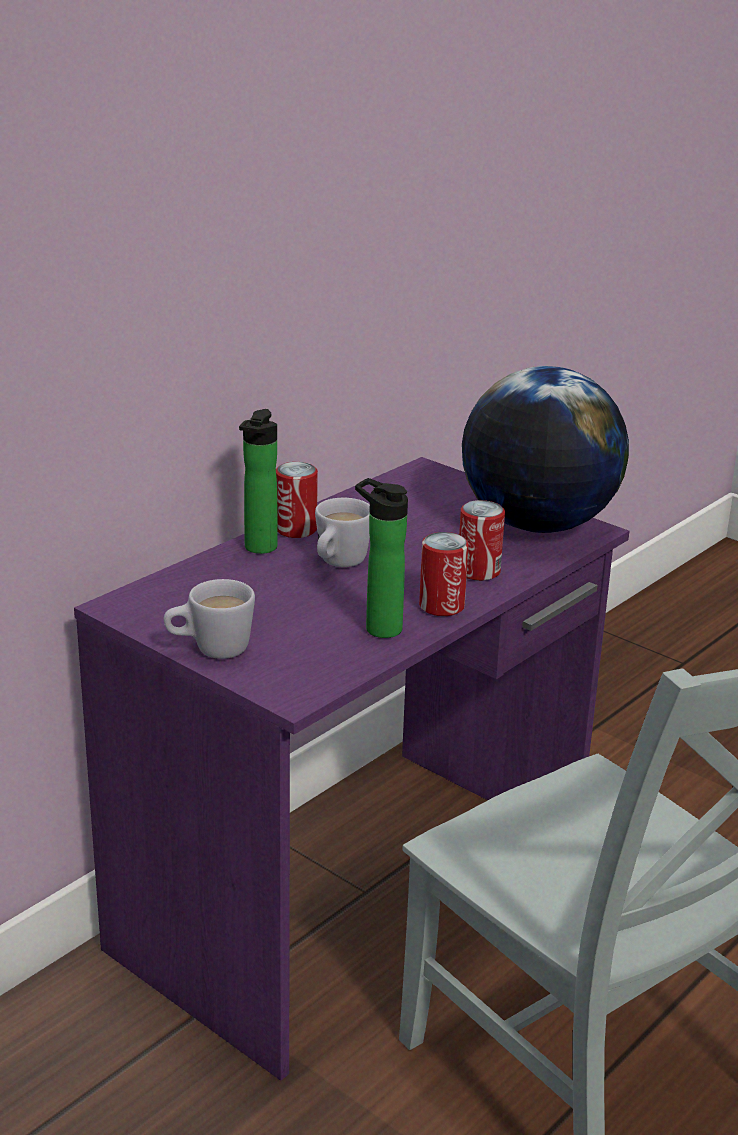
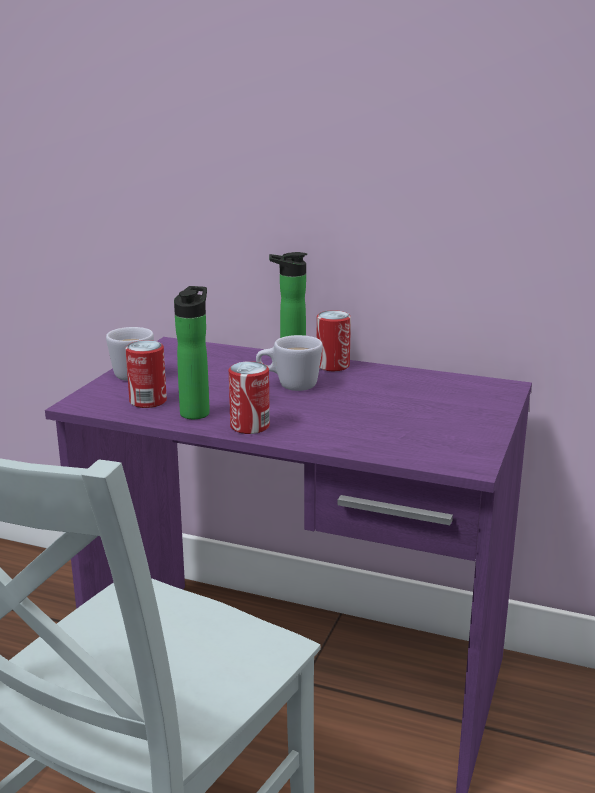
camera: 70 degrees right, 5 degrees down
can [459,500,505,581] -> can moved to [125,340,167,408]
globe [462,366,629,533] -> none

